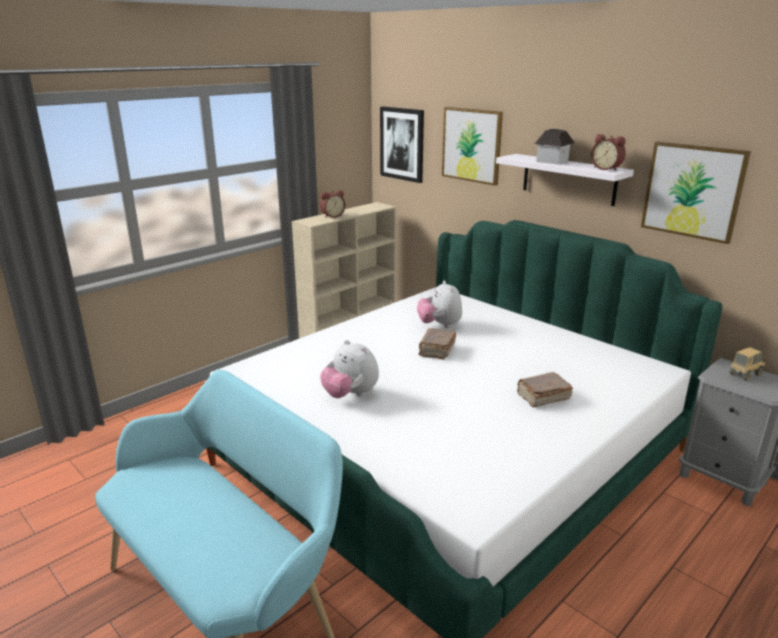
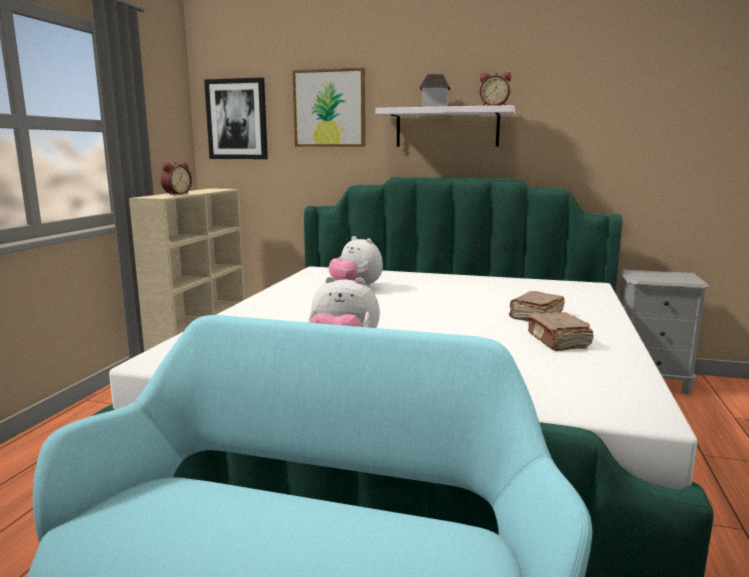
camera: 30 degrees left, 10 degrees down
brown book [418,328,456,360] -> brown book moved to [527,312,594,351]
picture [641,142,751,244] -> none
toy truck [730,347,765,381] -> none

